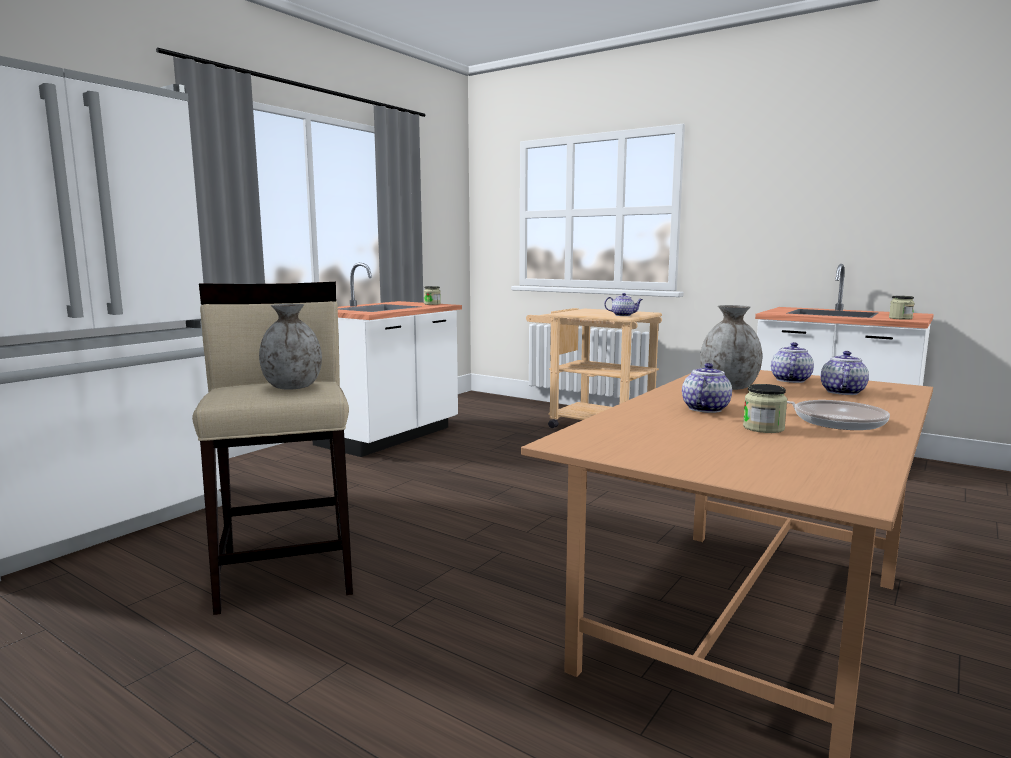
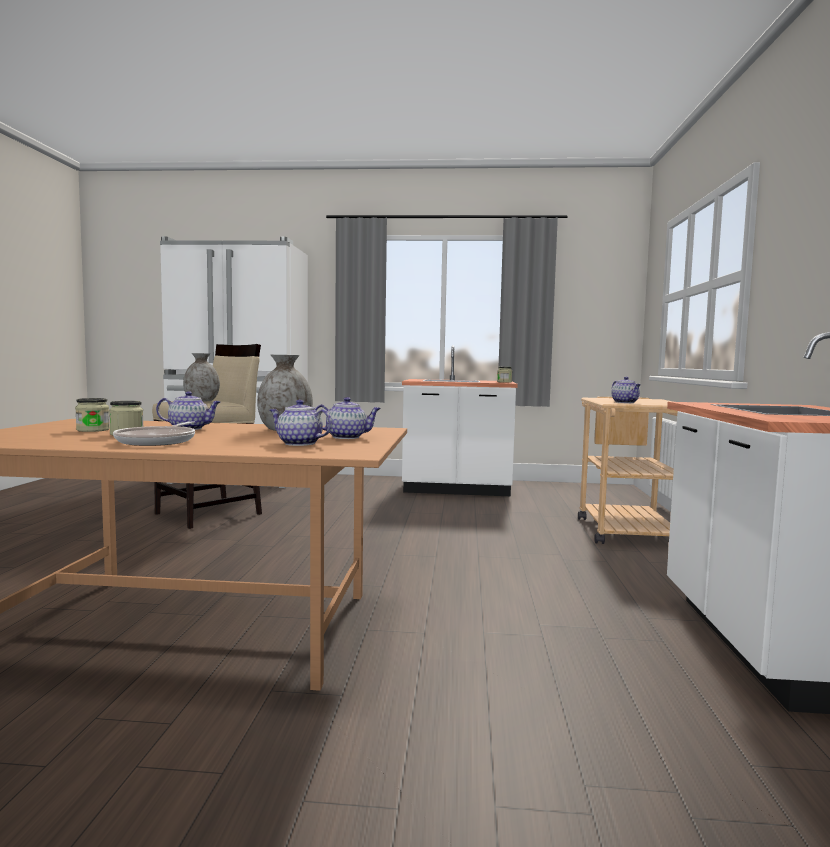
camera: 60 degrees right, 5 degrees down
teapot [820,351,869,395] -> teapot turned 150 degrees counterclockwise [270,400,332,446]
jar [889,296,915,320] -> jar moved to [75,398,110,432]

